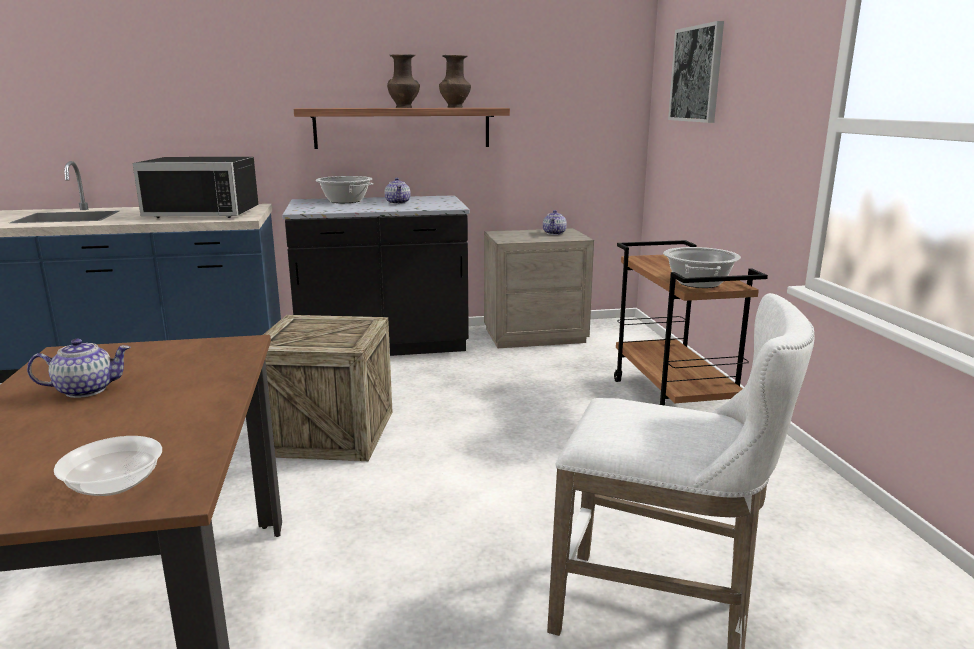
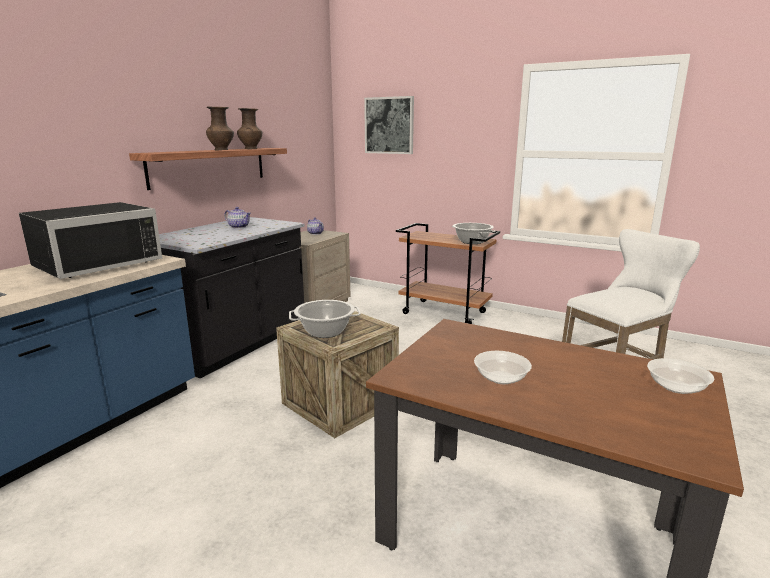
camera: 50 degrees left, 0 degrees up
teapot [27,339,131,398] -> bowl [474,351,532,384]
cooking pot [316,176,374,203] -> cooking pot moved to [289,300,361,338]

